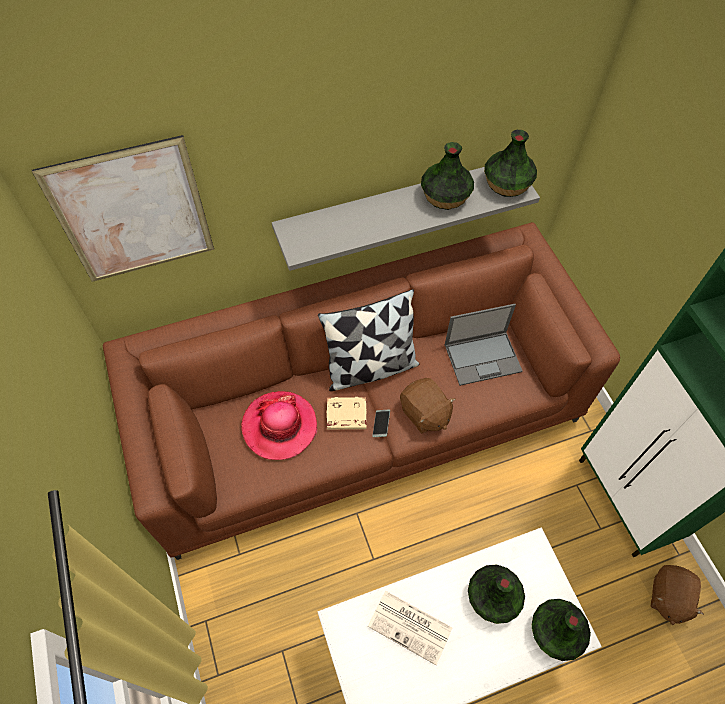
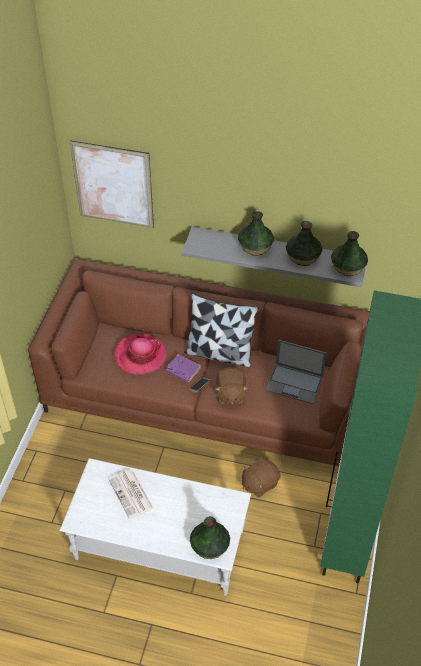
camera: 35 degrees right, 10 degrees down
beige book [327,397,366,430] -> purple book [165,354,201,383]
vase [468,564,525,624] -> vase moved to [238,211,274,256]
brown plush toy [651,565,704,625] -> brown plush toy moved to [242,458,281,498]

